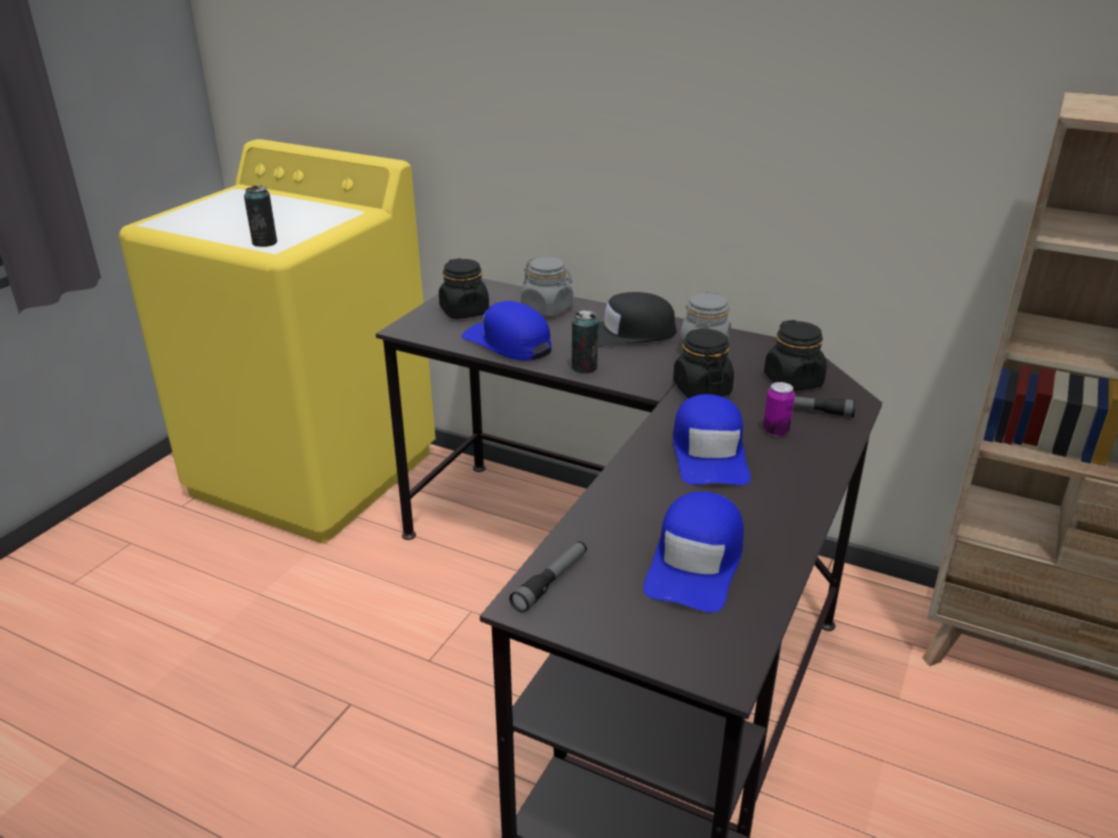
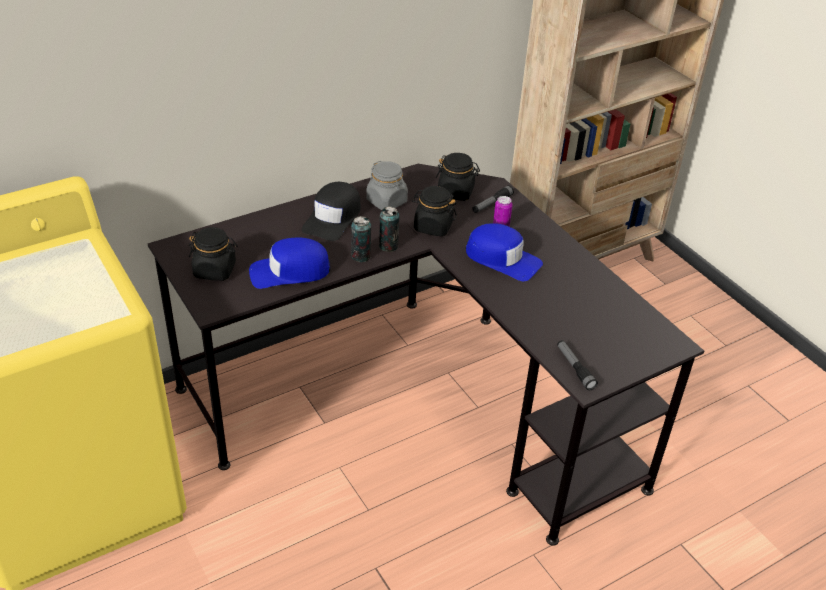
camera: 60 degrees left, 10 degrees up
can [244,186,277,247] -> can moved to [379,206,399,252]
grey jar [521,257,573,317] -> none
blue cap [643,492,744,612] -> none

